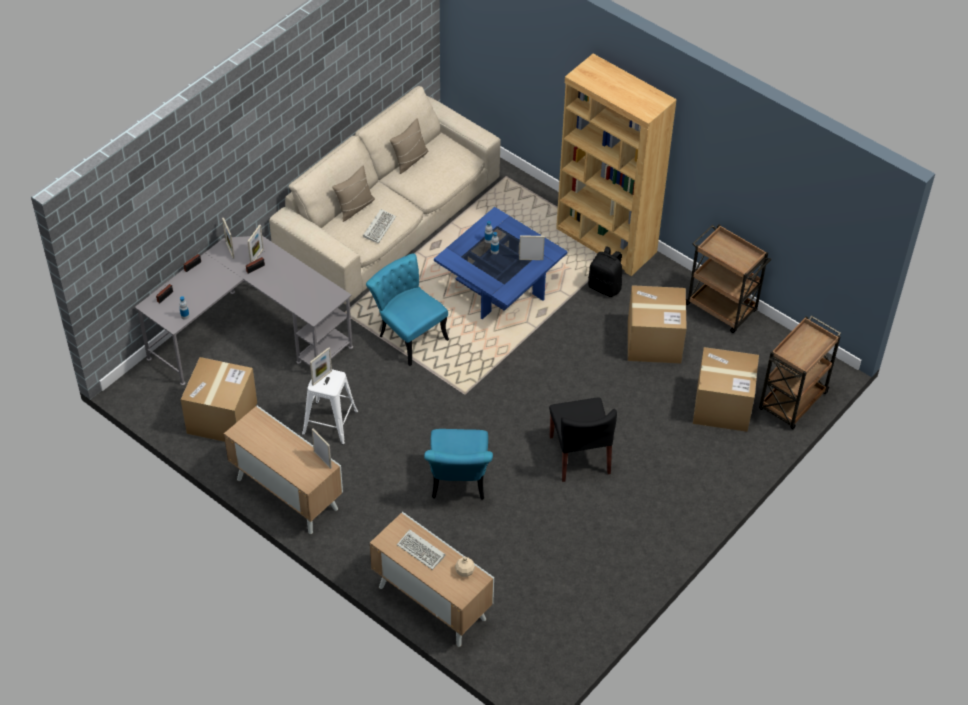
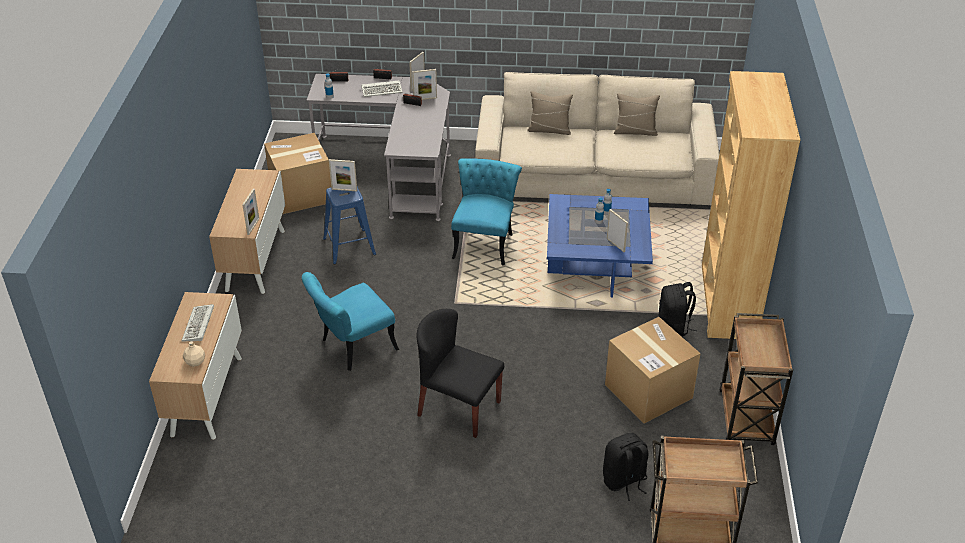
camera: 55 degrees right, 10 degrees down
white stool [302,369,358,445] -> blue stool [323,187,376,265]
keyboard [363,209,396,243] -> keyboard moved to [361,80,402,97]
black chair [549,397,617,482] -> black chair turned 75 degrees clockwise [417,309,504,438]
cardboard box [693,347,759,432] -> black backpack [603,433,648,501]

